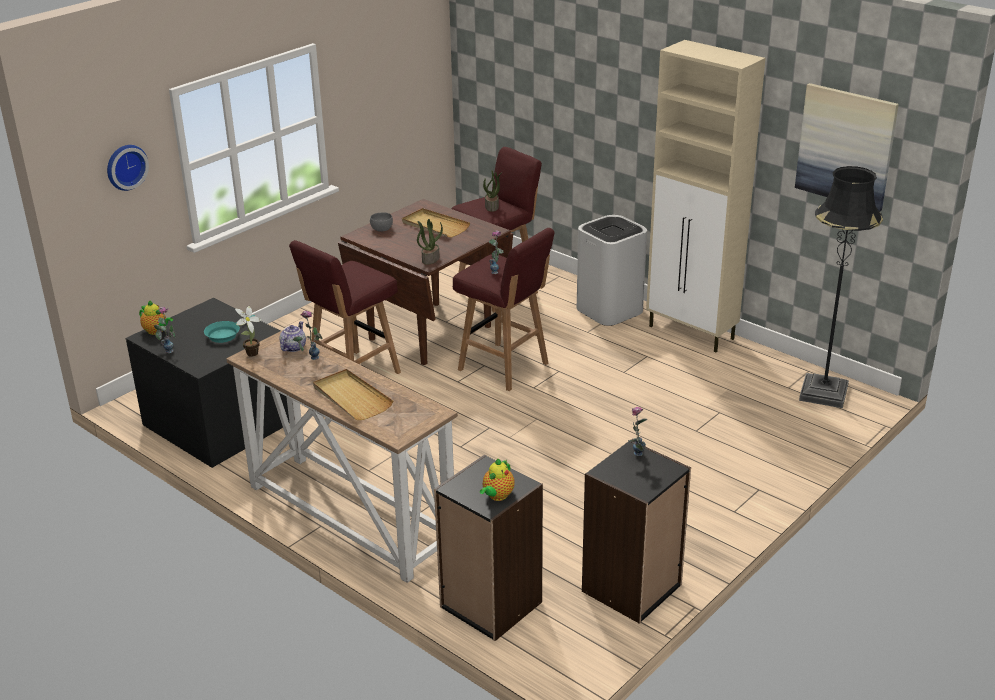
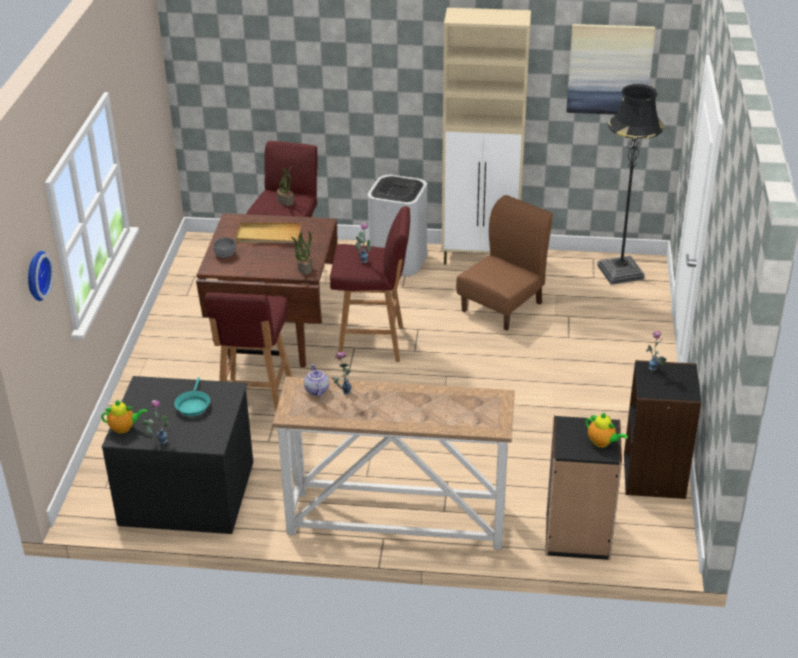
camera: 35 degrees left, 5 degrees up
potted plant [235,306,261,357] -> none
beige tray [313,369,393,420] -> none
teapot [480,458,515,501] -> teapot turned 45 degrees counterclockwise [586,413,628,448]
none -> brown chair [456,195,553,331]

